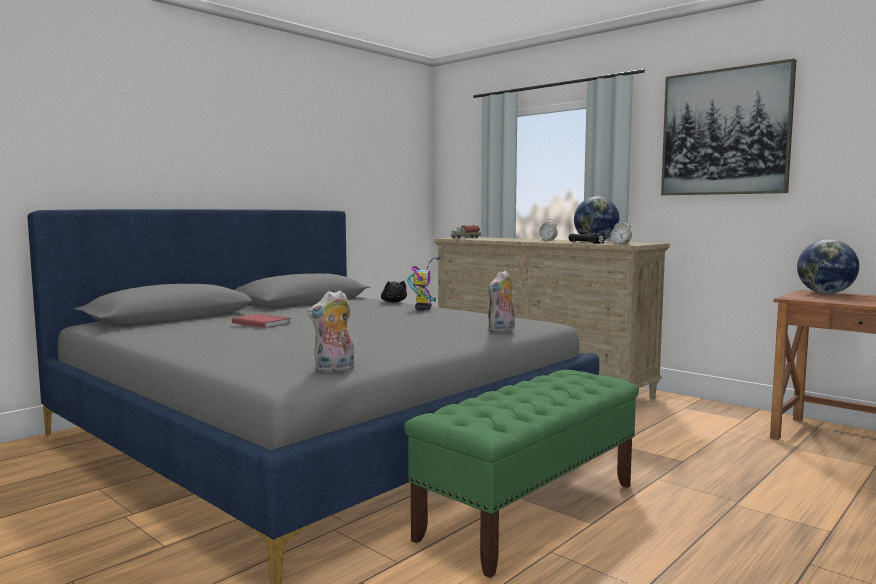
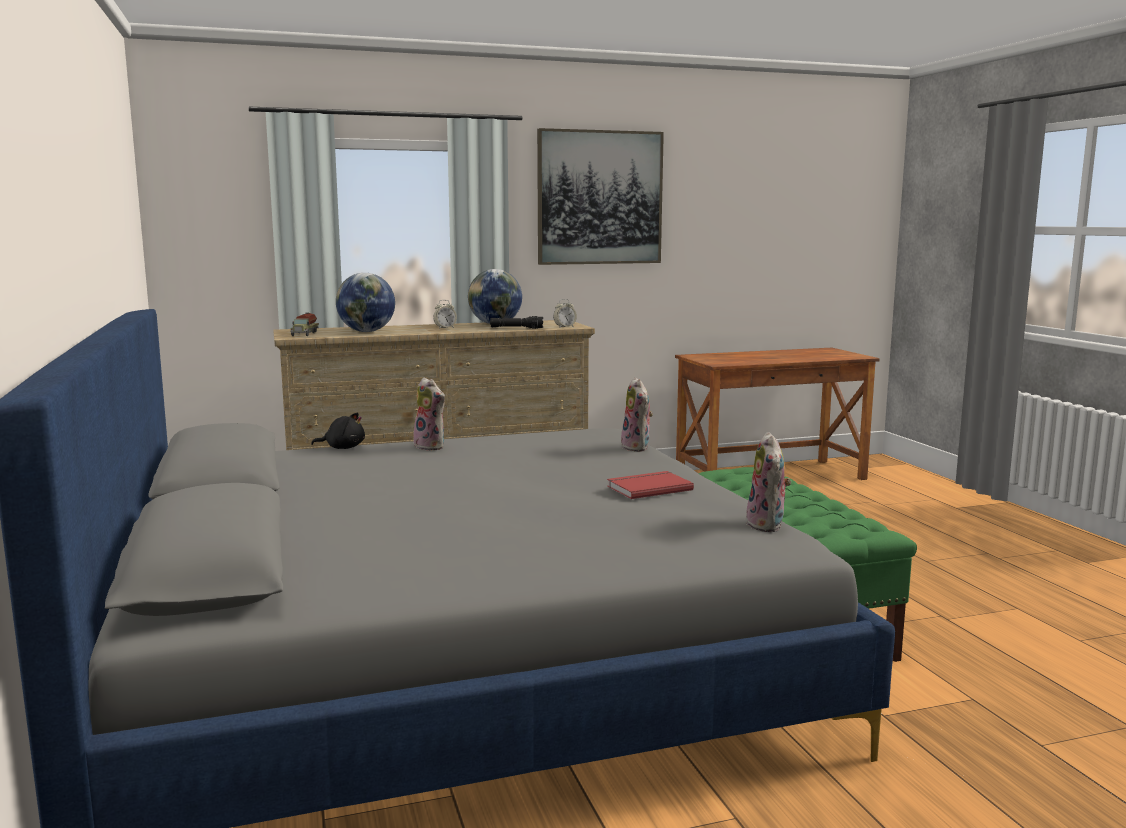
camera: 60 degrees left, 5 degrees up
red book [232,314,292,328] -> red book moved to [607,471,694,499]
toy robot [407,257,440,310] -> plush toy [413,377,446,451]
globe [797,239,859,294] -> globe moved to [336,273,395,332]

